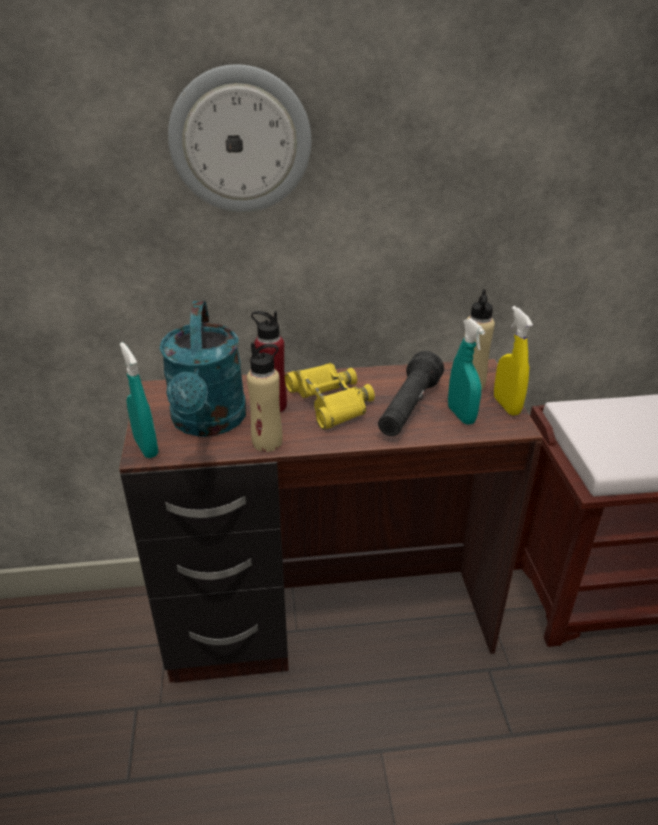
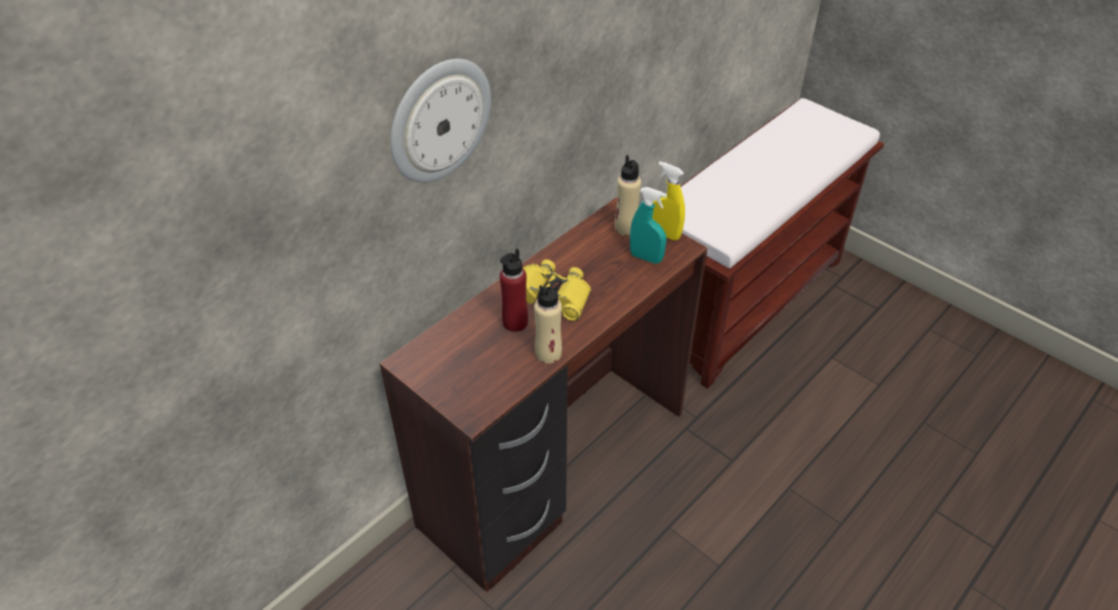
camera: 40 degrees left, 10 degrees up
turquoise spray bottle [120,342,159,458] -> none
turquoise watering can [160,301,246,437] -> none
black flashlight [378,351,444,436] -> none

